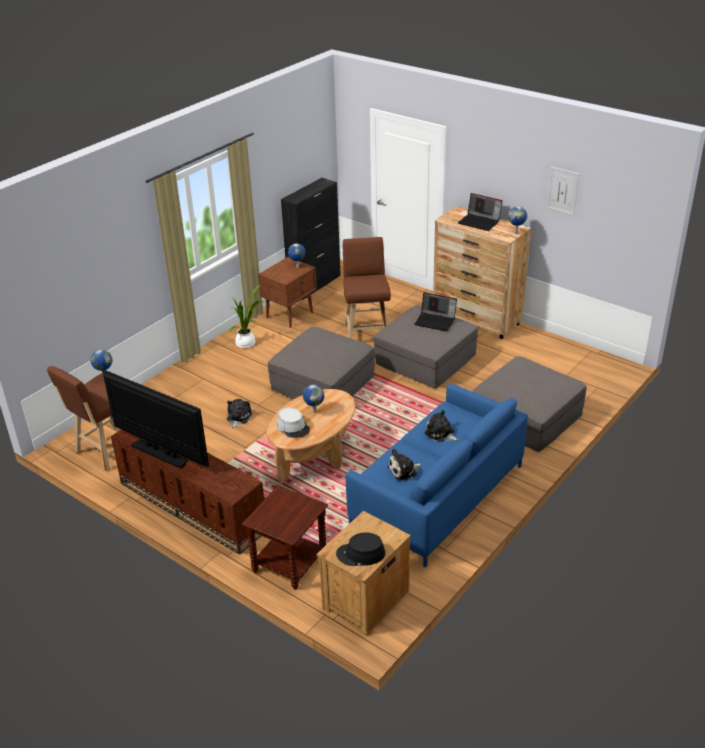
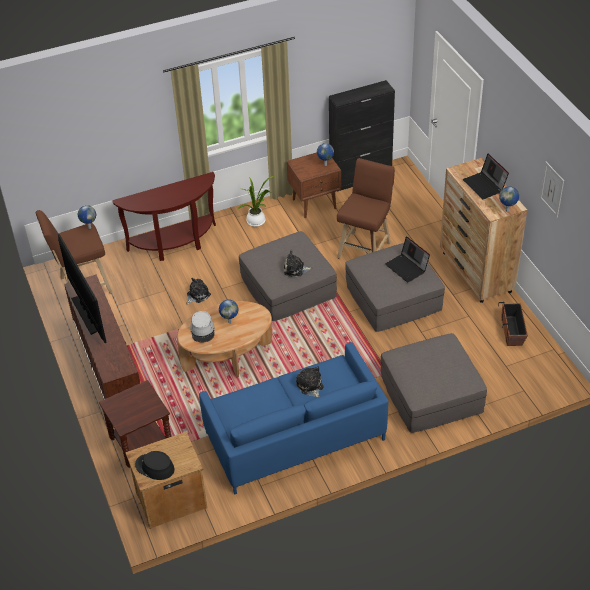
camera: 30 degrees right, 10 degrees up
plush toy [387,448,422,481] -> plush toy moved to [284,250,312,277]
none -> brown console table [112,172,216,261]
none -> planter [498,302,528,346]

